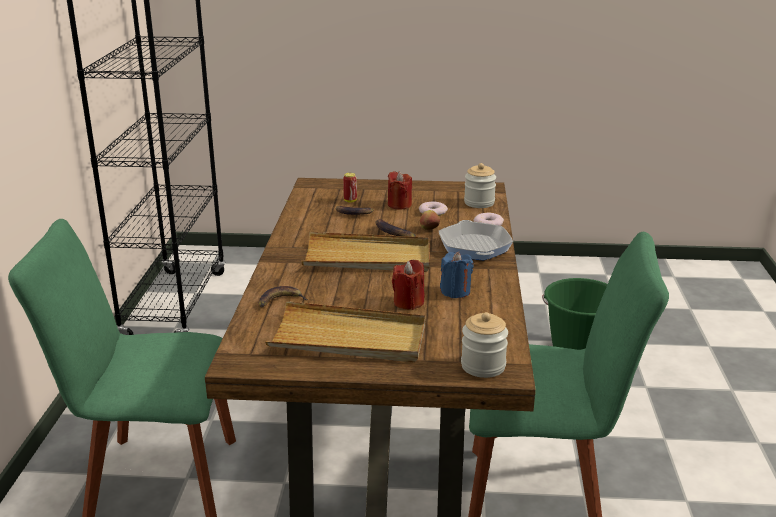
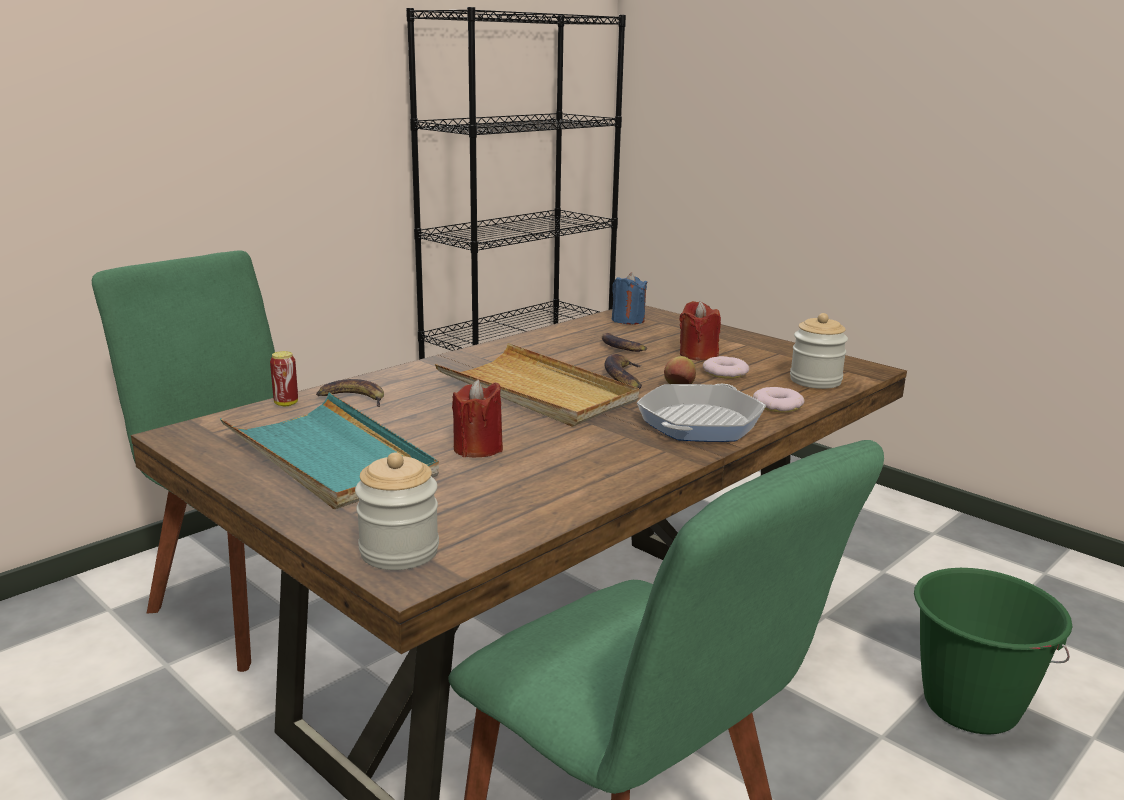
camera: 40 degrees right, 5 degrees down
beige tray [265,301,425,362] -> turquoise tray [220,392,439,509]
can [343,173,357,202] -> can moved to [270,351,298,406]
blue candle [440,252,474,298] -> blue candle moved to [612,272,647,324]

